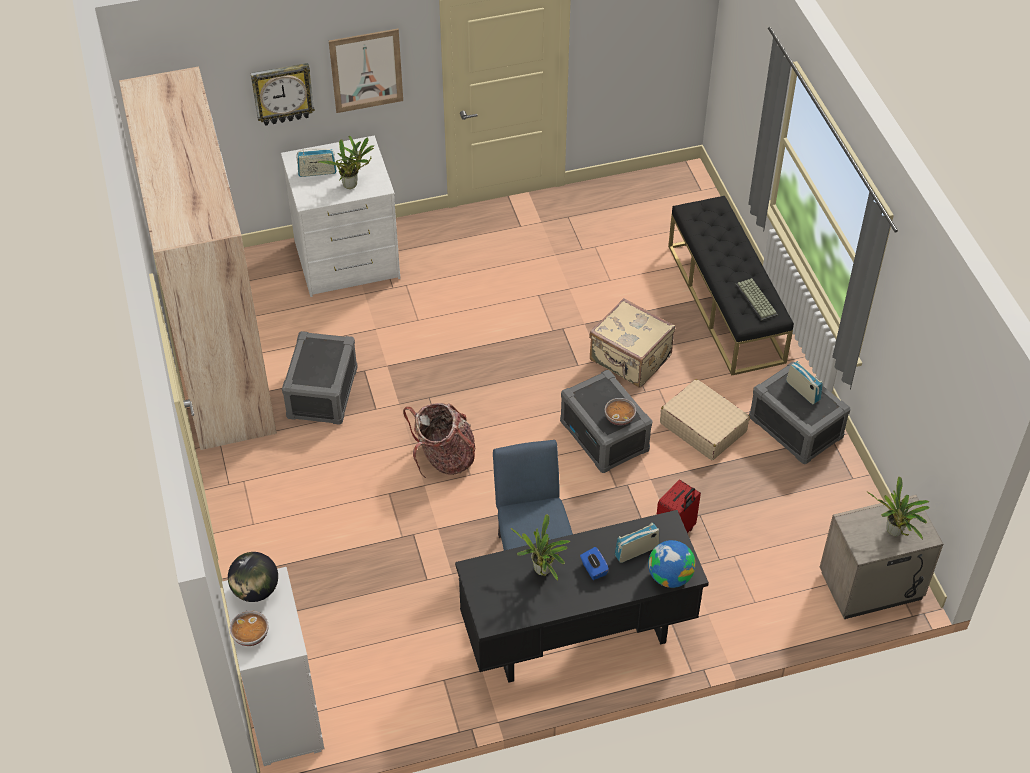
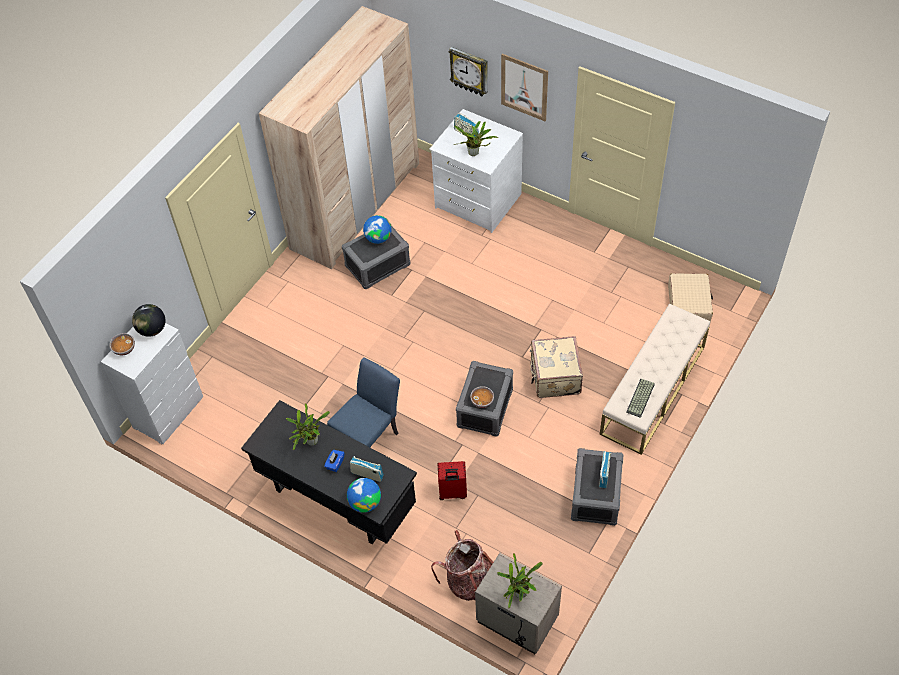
camera: 50 degrees right, 5 degrees up
backpack [403,403,475,478] -> backpack moved to [431,530,494,601]
beige suitcase [660,379,750,460] -> beige suitcase moved to [668,273,713,322]
black bench [668,196,794,376] -> beige bench [600,304,710,455]
none -> globe [363,215,391,244]

